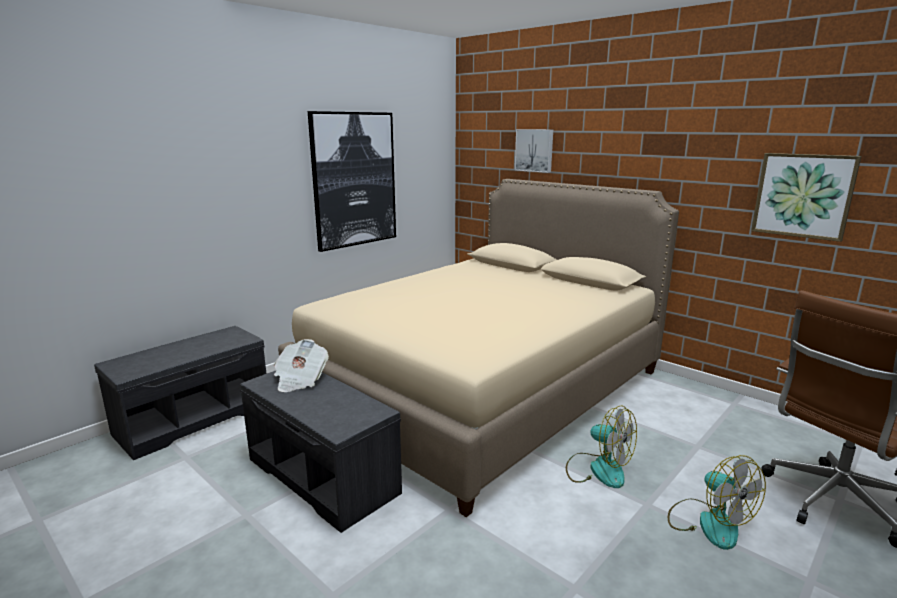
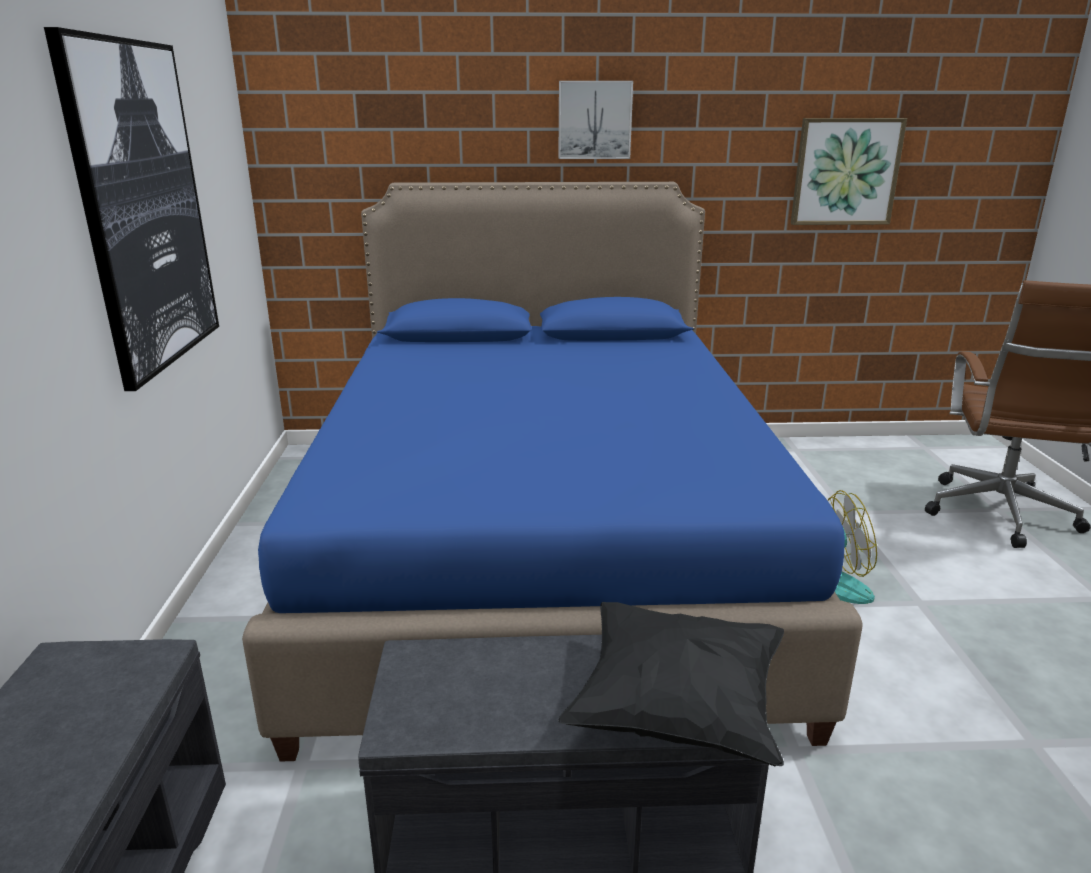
camera: 45 degrees left, 5 degrees up
newspaper [274,339,329,392] -> none
beige bed [278,179,679,517] -> blue bed [242,182,863,762]
picture [515,129,553,173] -> picture moved to [559,81,633,159]
fan [668,455,766,550] -> none
none -> black pillow [558,602,784,766]

